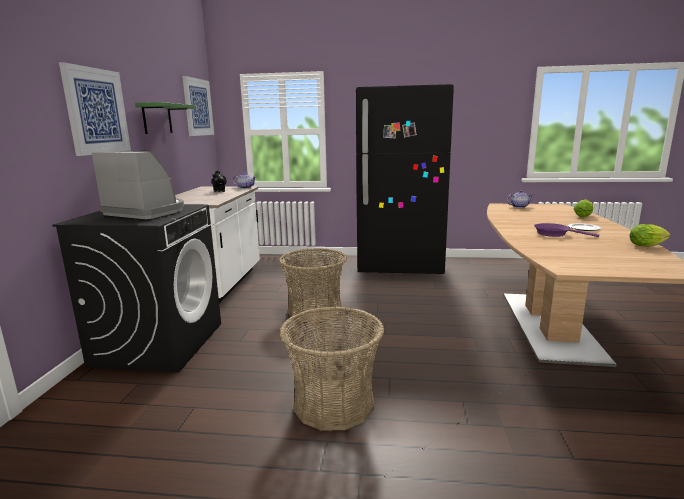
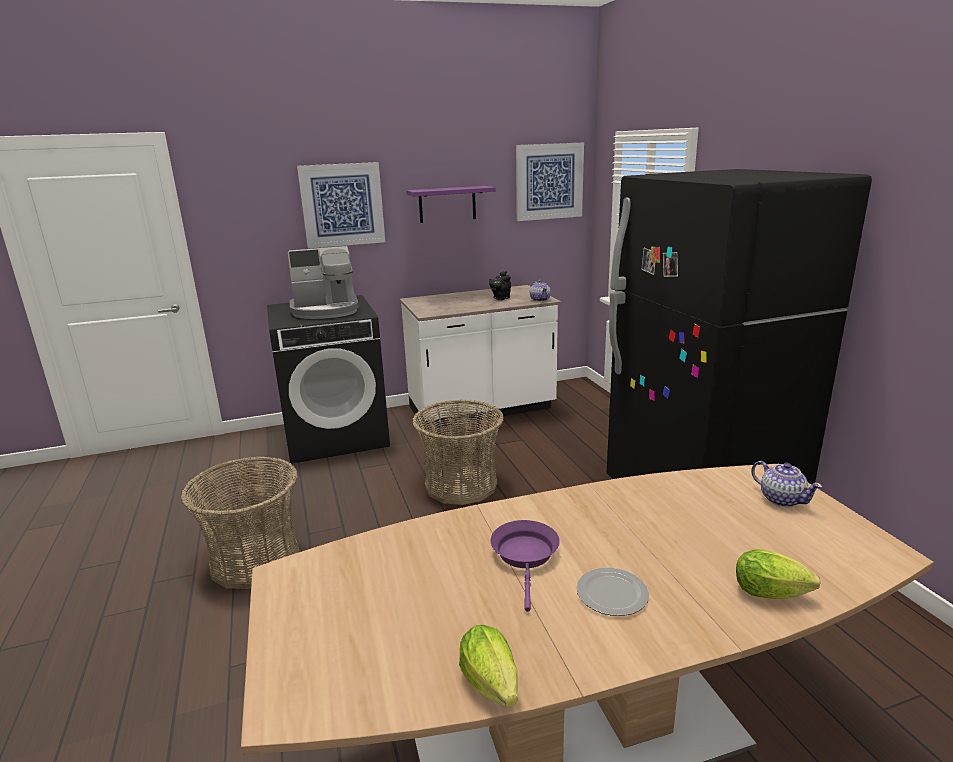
camera: 65 degrees right, 5 degrees up
coffee machine [92,151,184,219] -> coffee machine turned 75 degrees clockwise [288,246,359,319]
green shelf [135,102,196,134] -> purple shelf [406,186,496,223]

